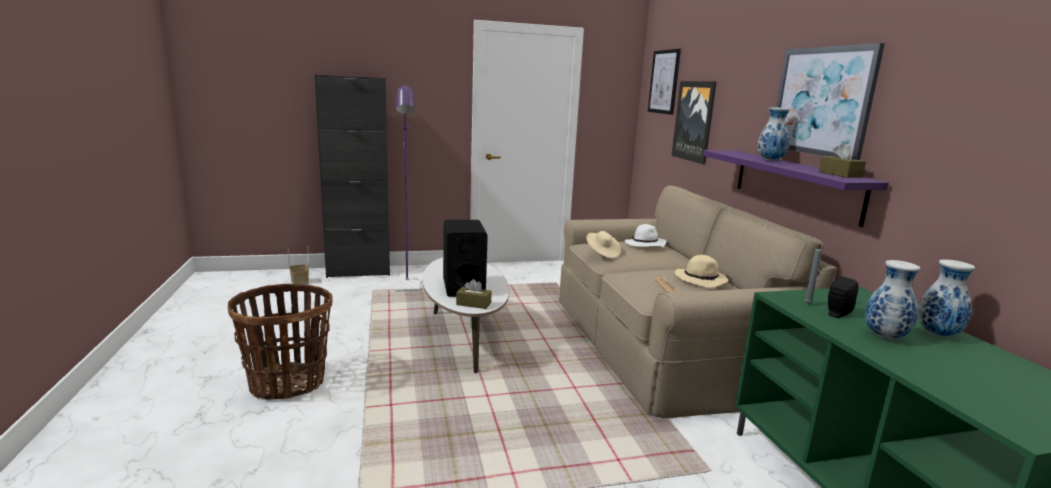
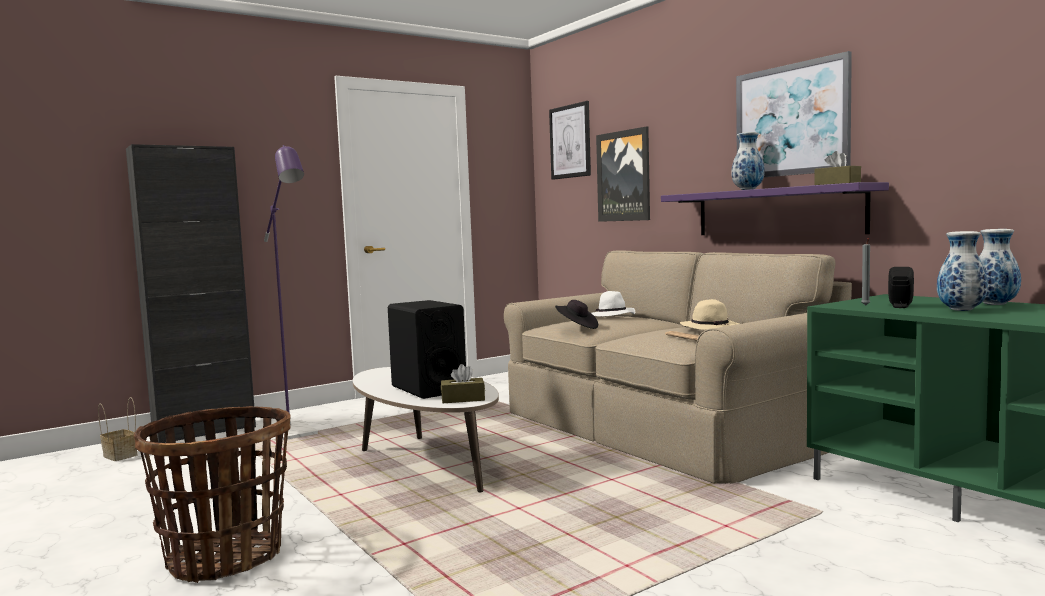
camera: 20 degrees left, 10 degrees down
beige hat [586,231,621,258] -> black hat [555,300,598,329]

